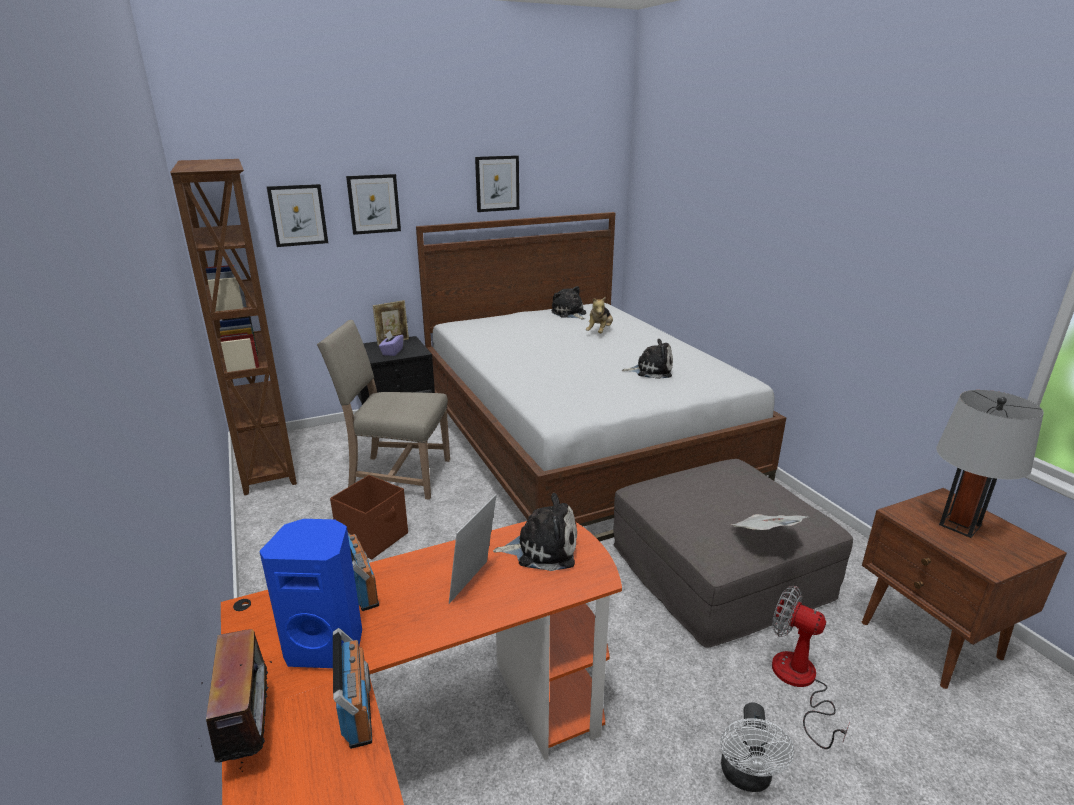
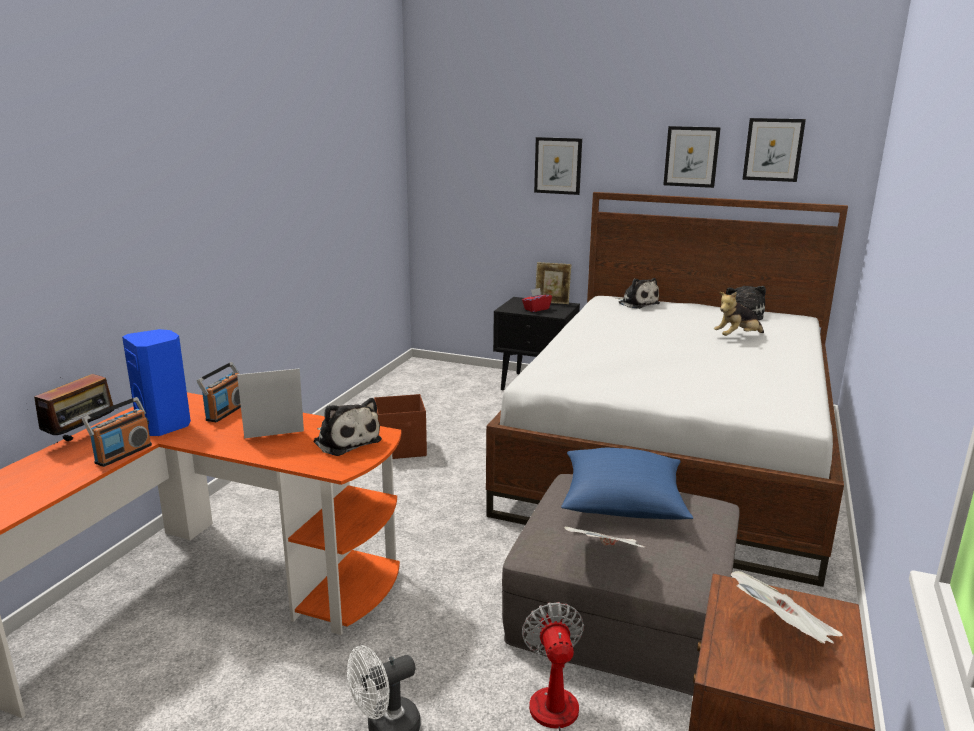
camera: 45 degrees right, 5 degrees down
brown bookcase [170,159,297,495] -> none
picture [267,184,328,247] -> picture moved to [742,118,806,182]
beige chair [317,320,450,500] -> none
purple tissue box [379,331,404,356] -> red tissue box [522,288,552,312]
plush toy [622,339,673,379] -> plush toy moved to [615,278,660,309]
grey table lamp [936,390,1044,538] -> newspaper [731,571,843,644]
none -> blue pillow [561,448,693,520]

